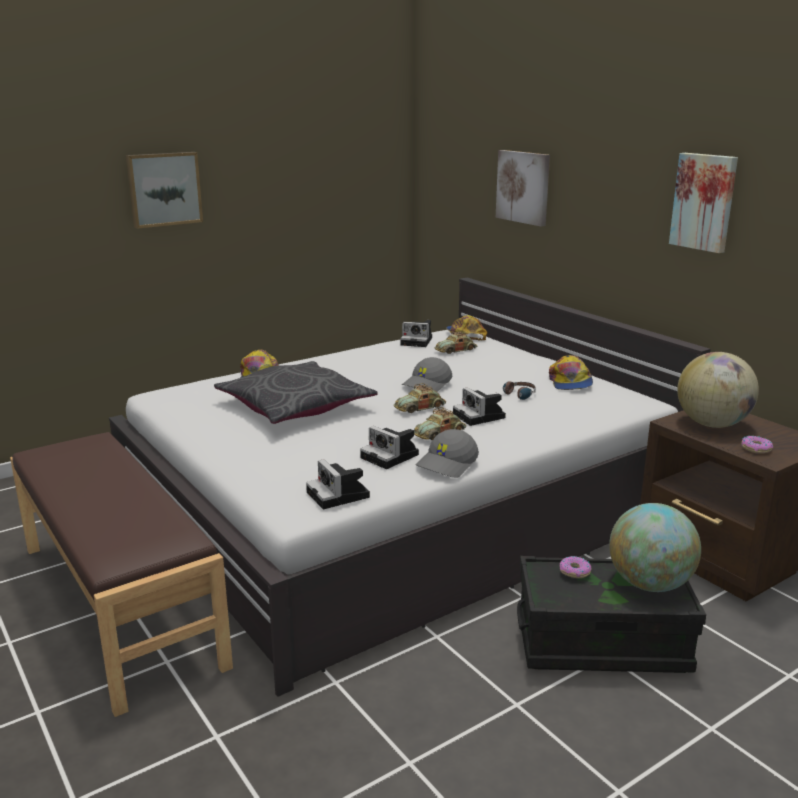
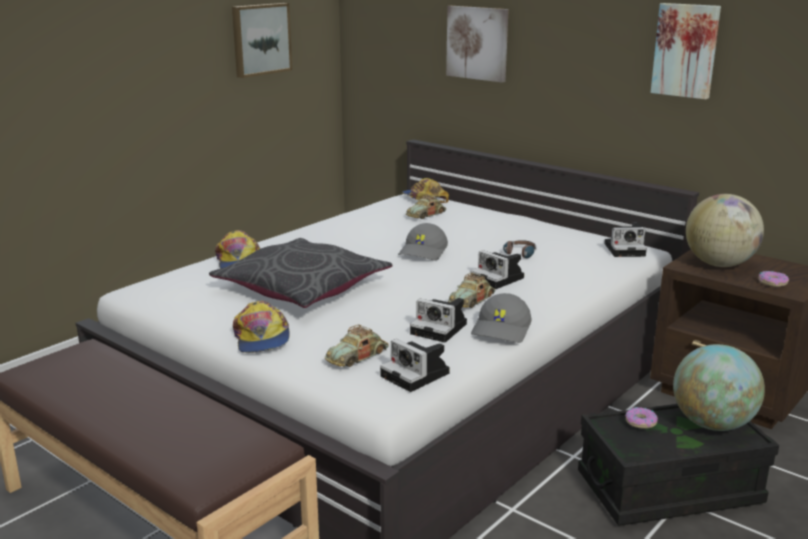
camera: 15 degrees left, 0 degrees up
picture [126,152,203,229] -> picture moved to [232,3,292,78]
toy car [394,383,446,413] -> toy car moved to [325,325,389,367]
camera [400,320,432,347] -> camera moved to [604,223,647,257]
cap [549,355,593,390] -> cap moved to [233,301,290,353]

